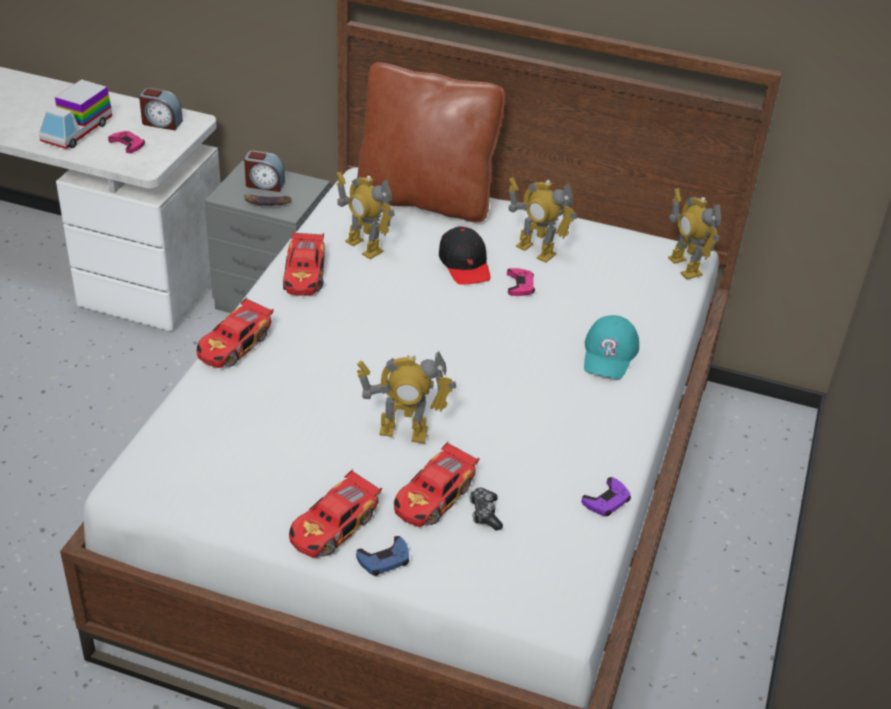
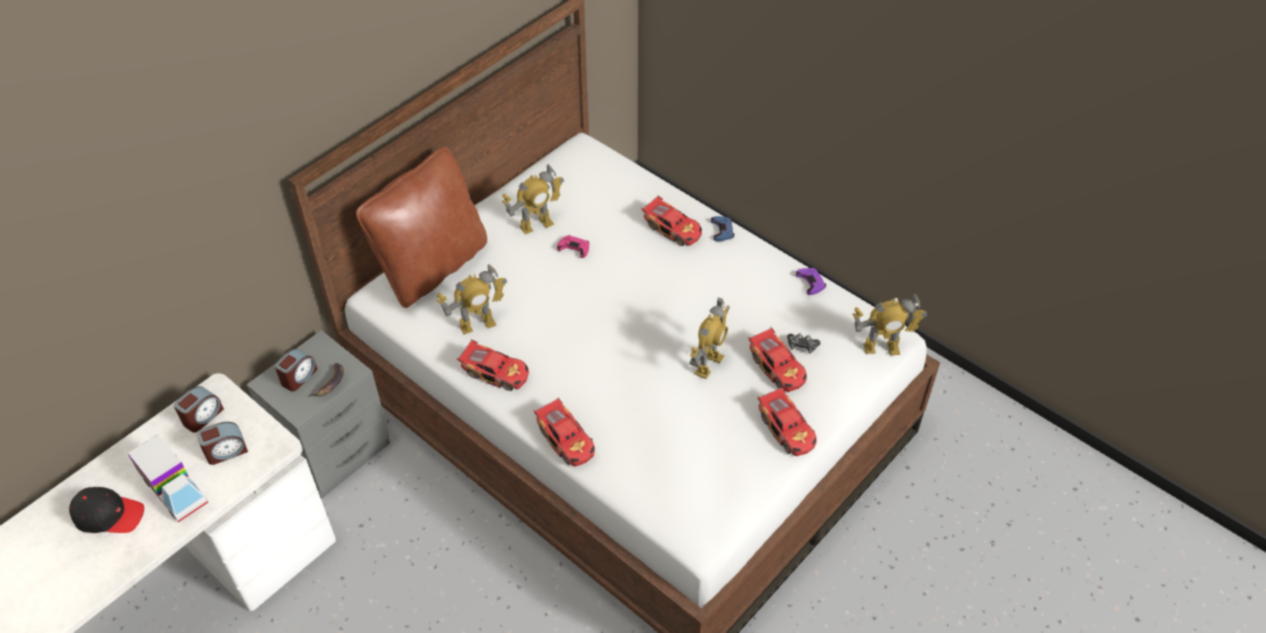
camera: 65 degrees left, 10 degrees up
pink game controller [108,131,145,153] -> alarm clock [197,422,248,465]
blue game controller [356,536,409,576] -> blue game controller moved to [711,216,734,241]
black cap [439,226,491,285] -> black cap moved to [69,487,144,533]
turquoise cap [584,315,639,380] -> toy car [641,195,702,246]
toy robot [668,188,721,280] -> toy robot moved to [852,294,927,355]

